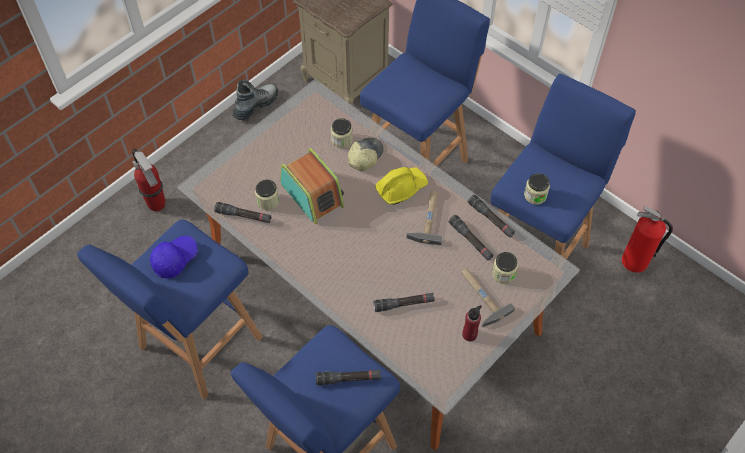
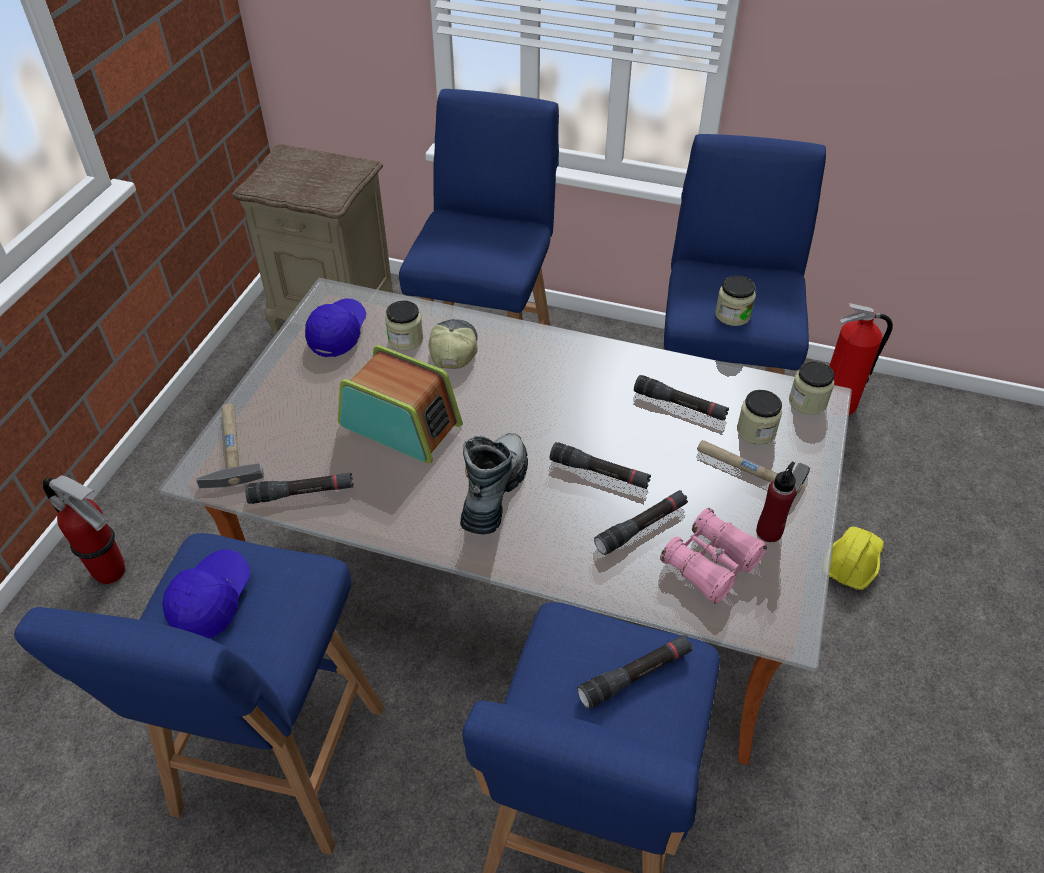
camera: 25 degrees left, 10 degrees down
boot [233,79,278,120] -> boot moved to [460,433,528,534]
jar [255,180,279,210] -> jar moved to [789,361,835,414]
yellow hard hat [376,167,428,205] -> yellow hard hat moved to [829,527,884,590]
hammer [406,191,443,245] -> hammer moved to [196,404,264,488]
black flashlight [468,195,515,238] -> black flashlight moved to [550,442,651,489]
none -> blue cap [305,298,366,357]
none -> pink binoculars [660,508,767,604]

